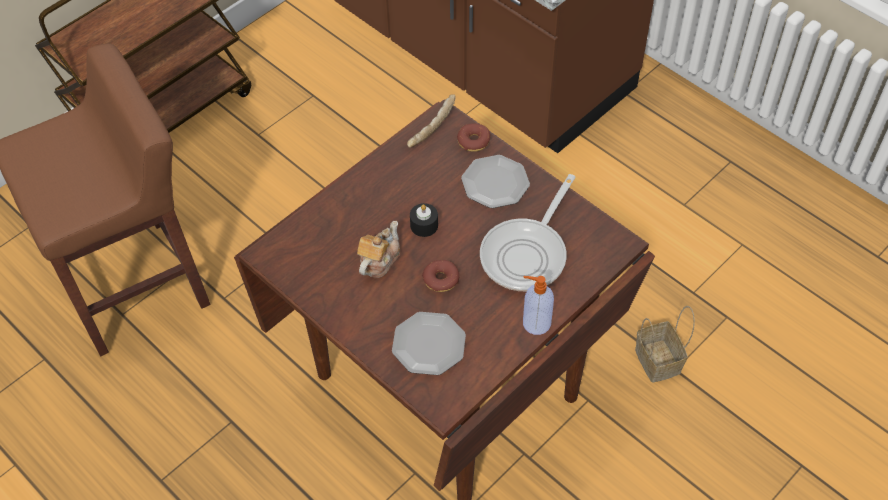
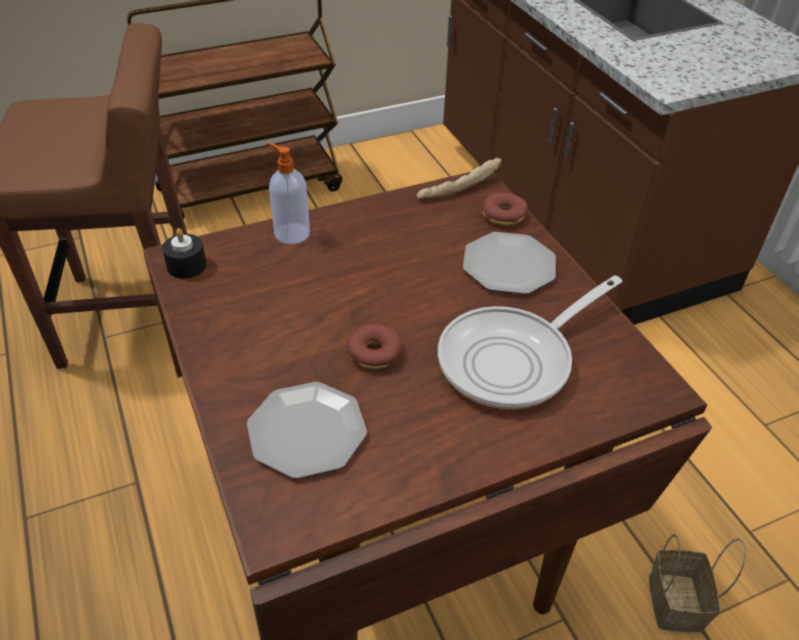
camera: 20 degrees right, 10 degrees down
teapot [357,221,400,278] -> none
black candle [410,203,438,237] -> black candle moved to [162,228,207,279]
soap dispenser [523,276,554,335] -> soap dispenser moved to [266,142,310,244]

